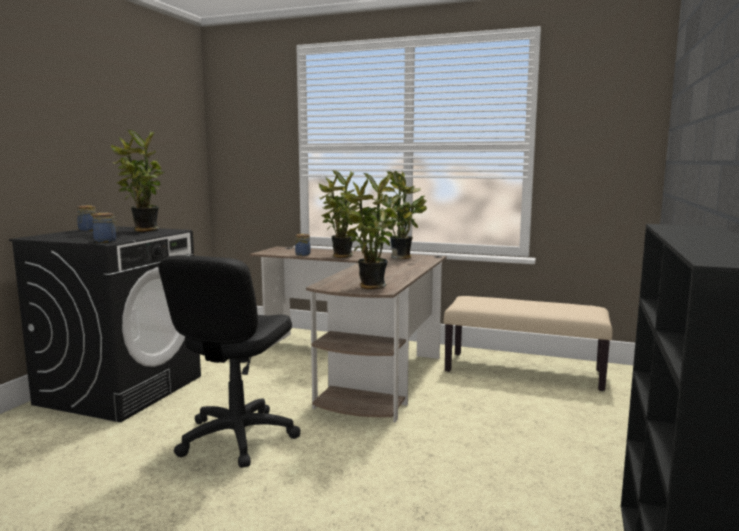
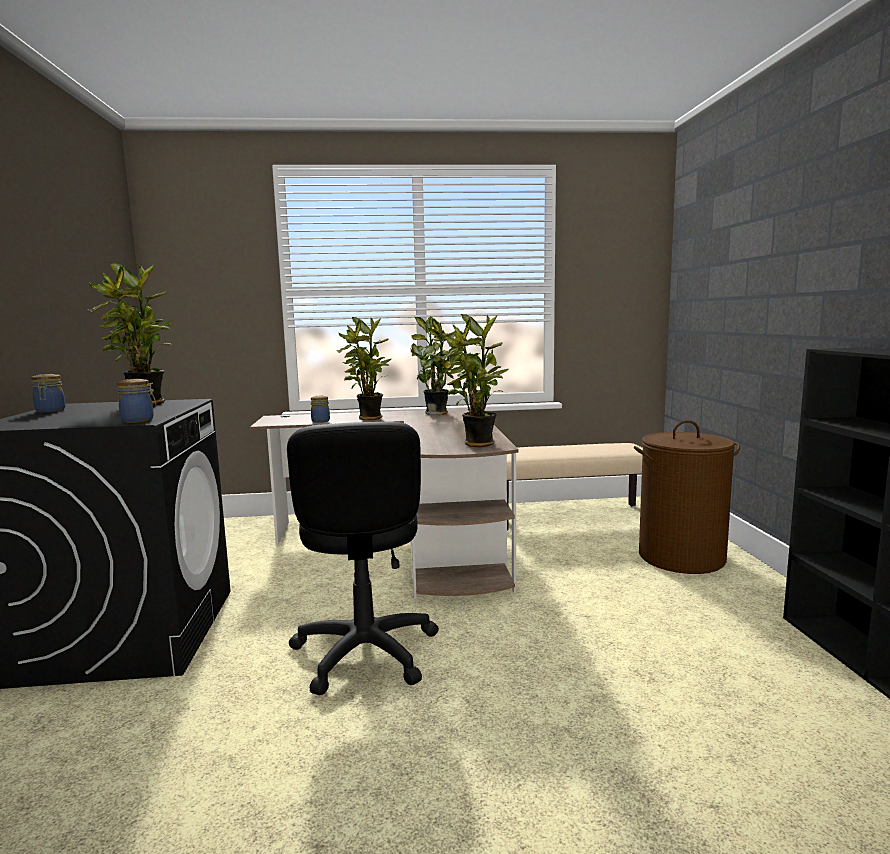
camera: 25 degrees left, 0 degrees up
none -> brown laundry basket [634,420,740,574]

